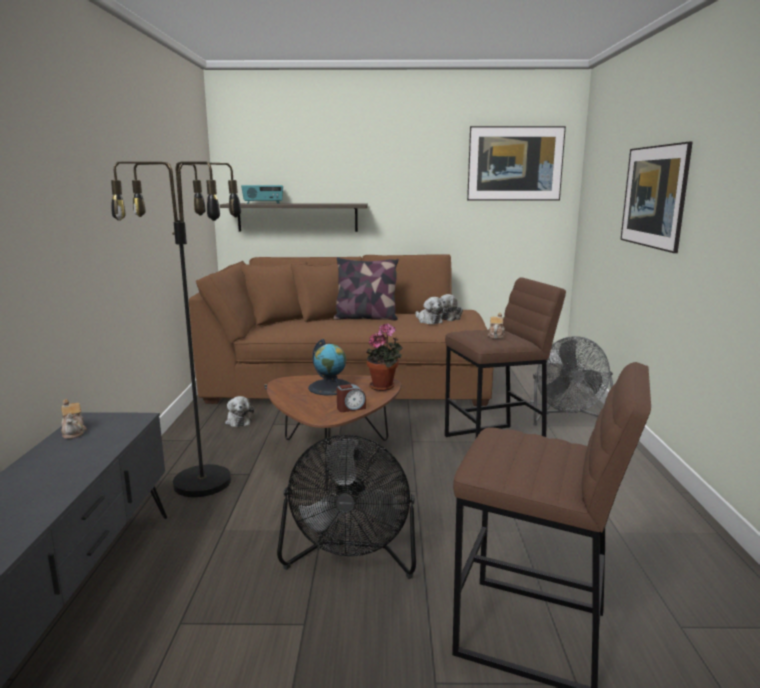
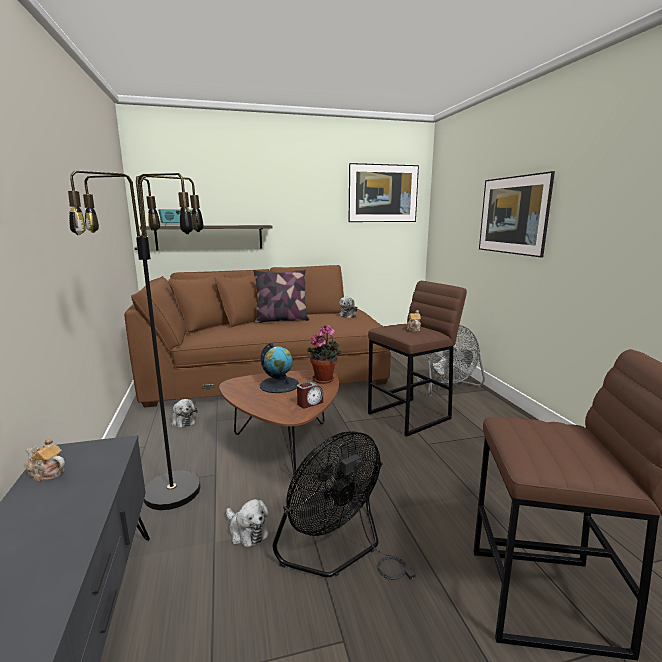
camera: 15 degrees left, 0 degrees up
teapot [61,399,87,439] -> teapot turned 150 degrees clockwise [26,438,65,482]
black fan [277,435,416,579] -> black fan turned 150 degrees clockwise [273,431,416,580]
plush toy [415,297,444,324] -> plush toy moved to [226,499,269,547]

